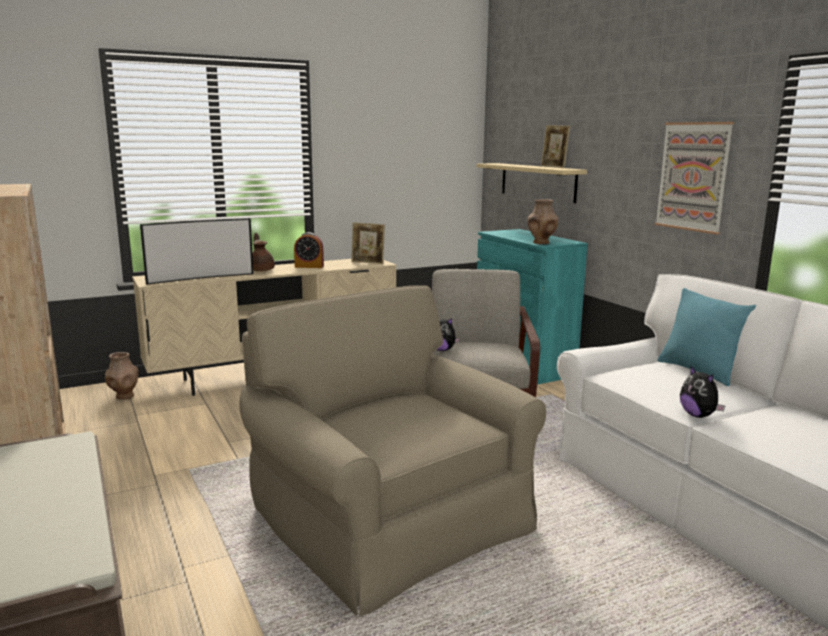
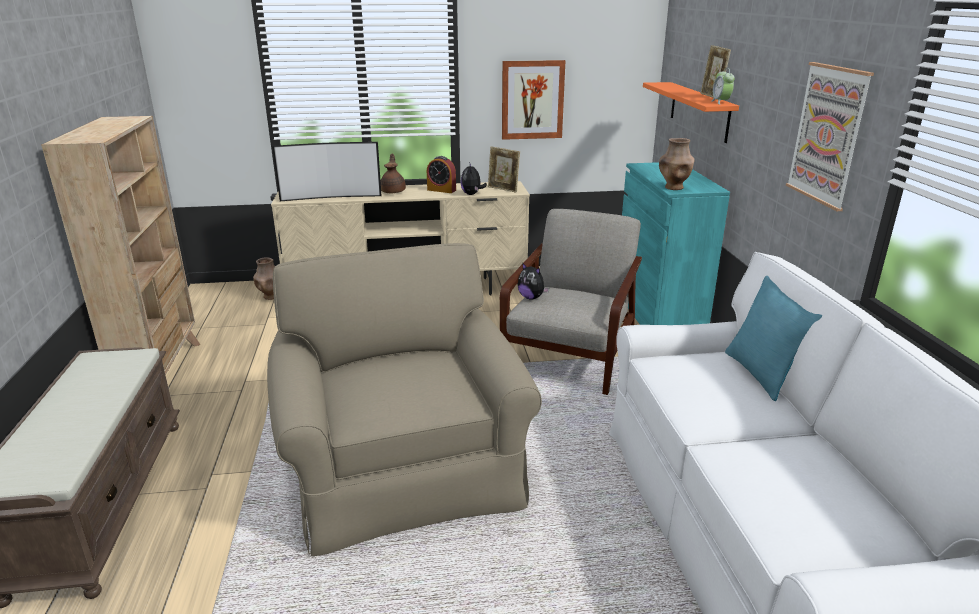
camera: 20 degrees right, 10 degrees up
beige shelf [476,163,587,203] -> orange shelf [643,82,739,143]
plush toy [680,366,725,418] -> plush toy moved to [461,162,487,195]
none -> picture [502,60,565,140]
none -> alarm clock [712,68,735,104]

